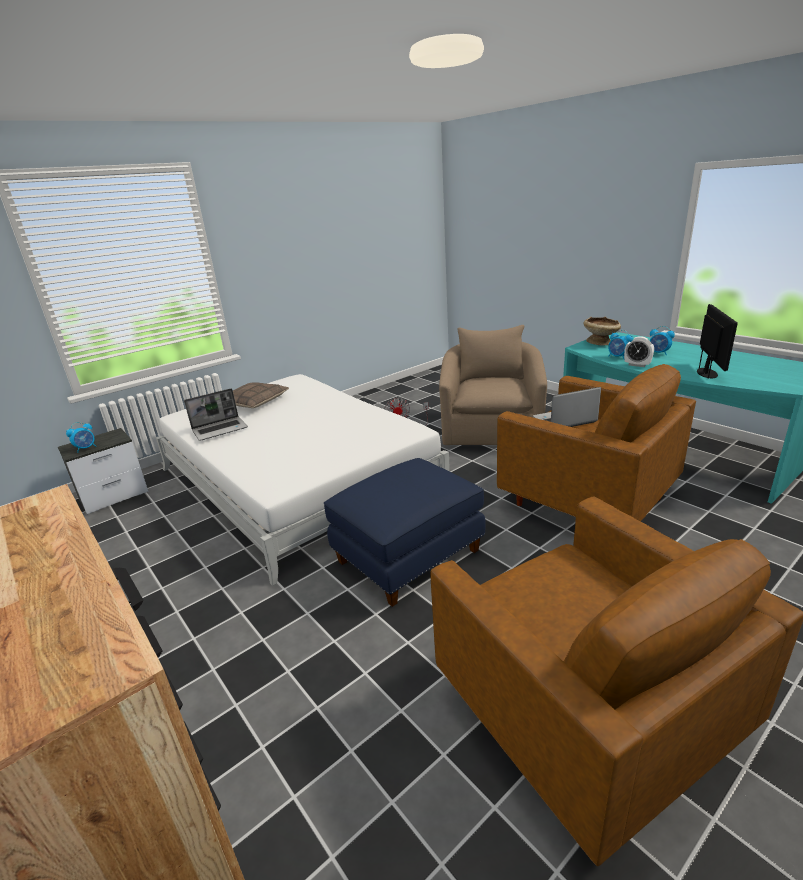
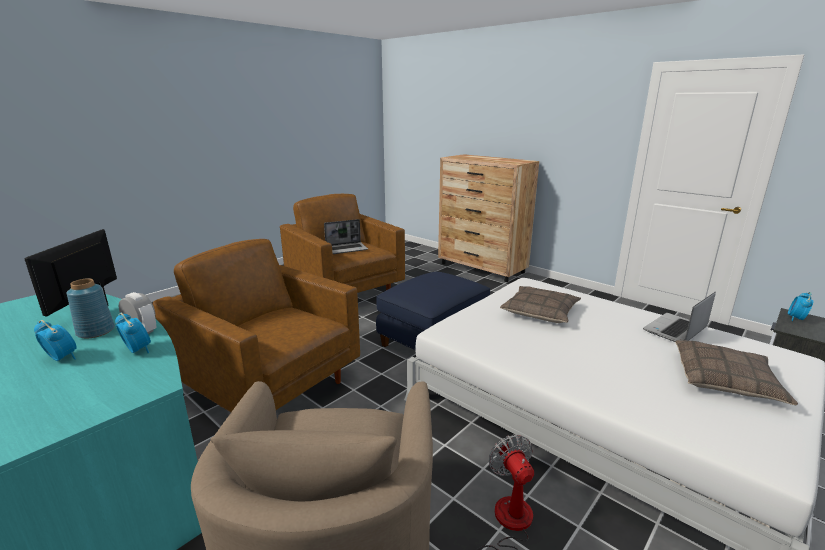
camera: 170 degrees right, 5 degrees down
laptop [533,387,601,427] -> laptop moved to [324,219,368,254]
beige bowl [584,317,621,346] -> none
none -> blue vase [66,278,115,339]
none -> pillow [500,286,581,323]

